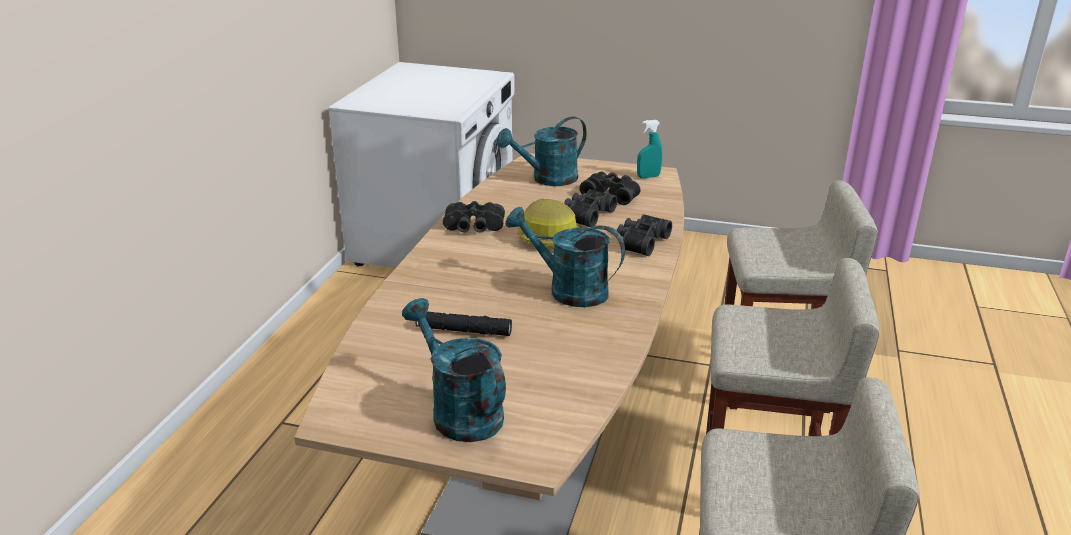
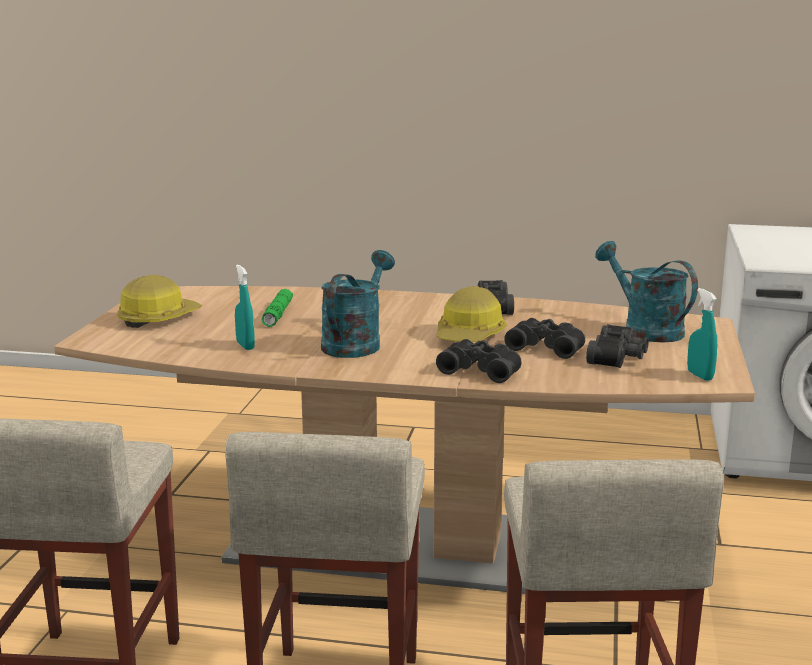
camera: 85 degrees right, 10 degrees down
turquoise watering can [402,298,506,442] -> hard hat [117,275,202,328]
black flashlight [415,312,512,336] -> green flashlight [262,289,293,327]
none -> turquoise spray bottle [235,265,255,350]

